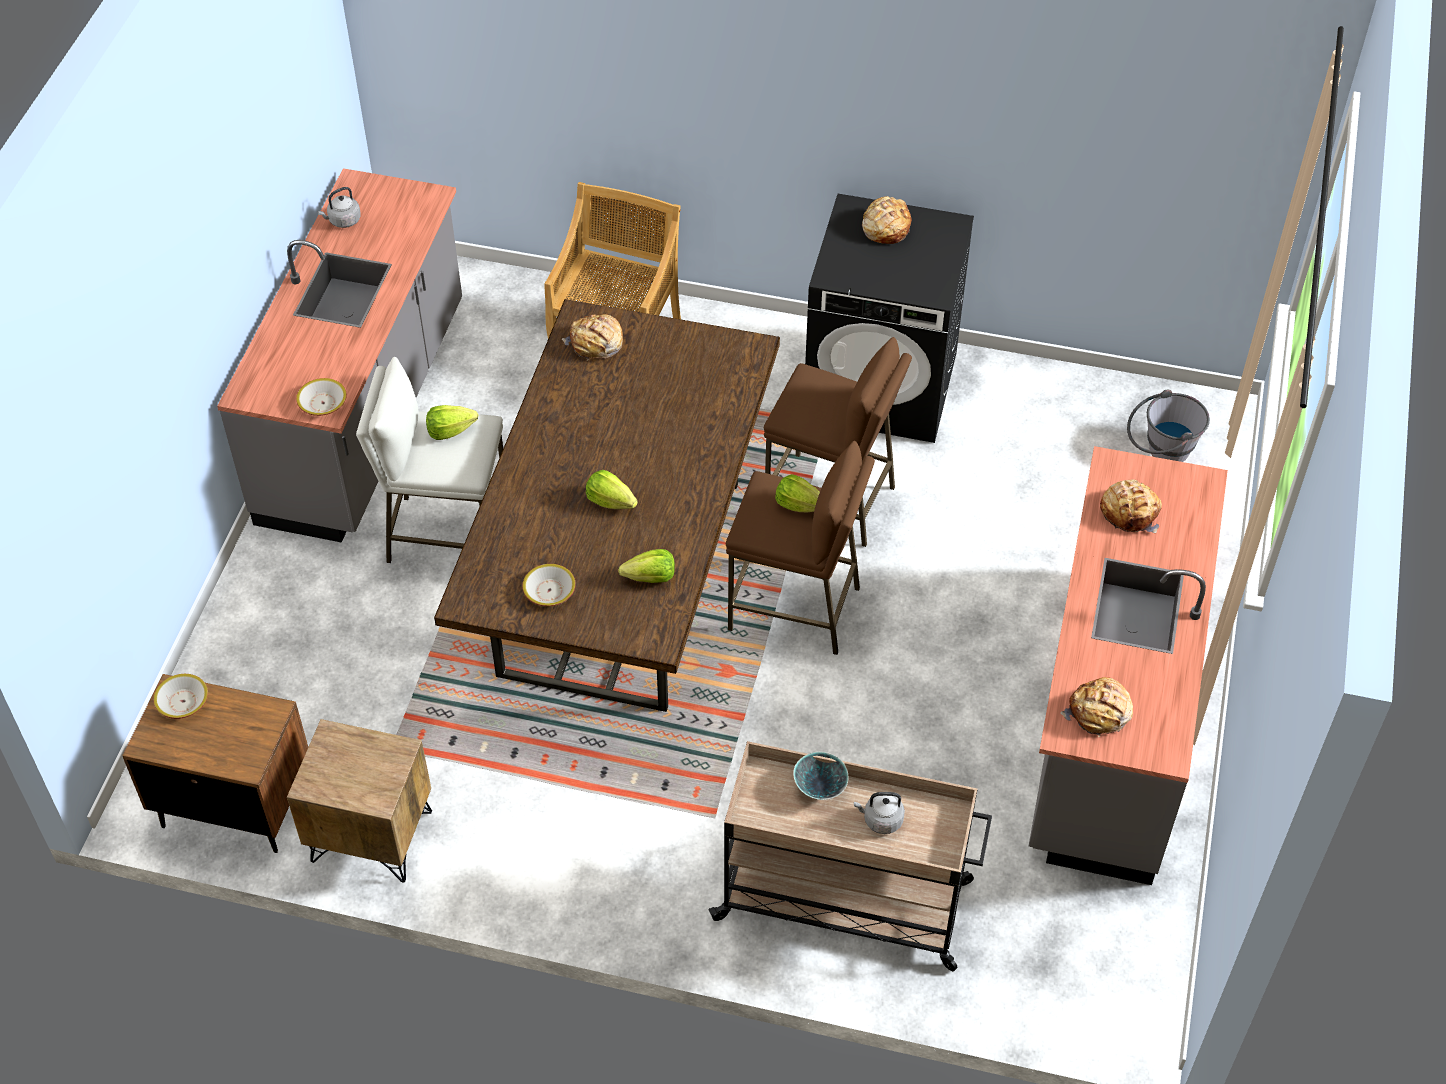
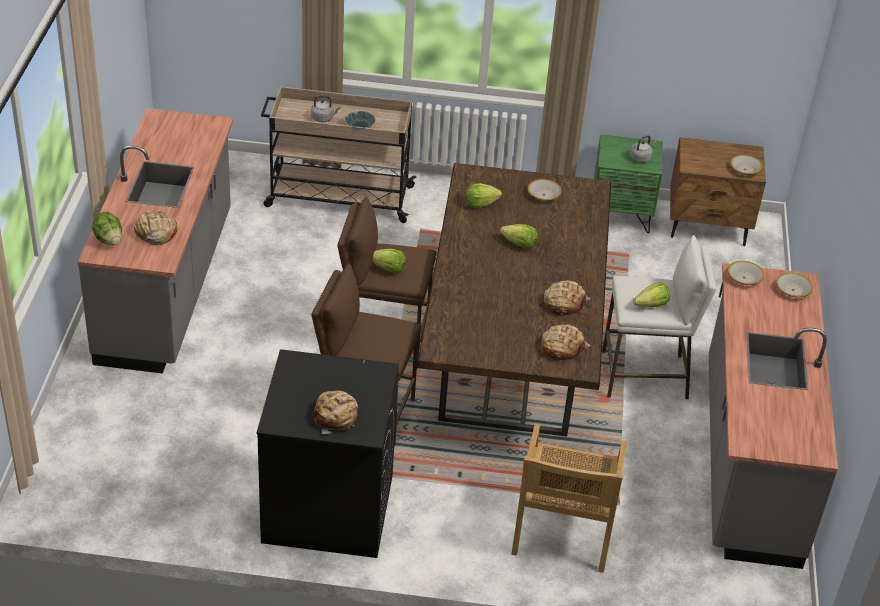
camera: 170 degrees right, 10 degrees down
brown nightstand [287,719,432,882] -> green nightstand [594,135,663,233]
grey kettle [318,187,361,228] -> grey kettle moved to [630,135,656,163]
bread [1060,677,1133,737] -> bread moved to [544,280,590,316]
grey bucket [1127,389,1210,462] -> none
none -> lettuce [92,212,122,246]
none -> bowl [776,273,813,297]

